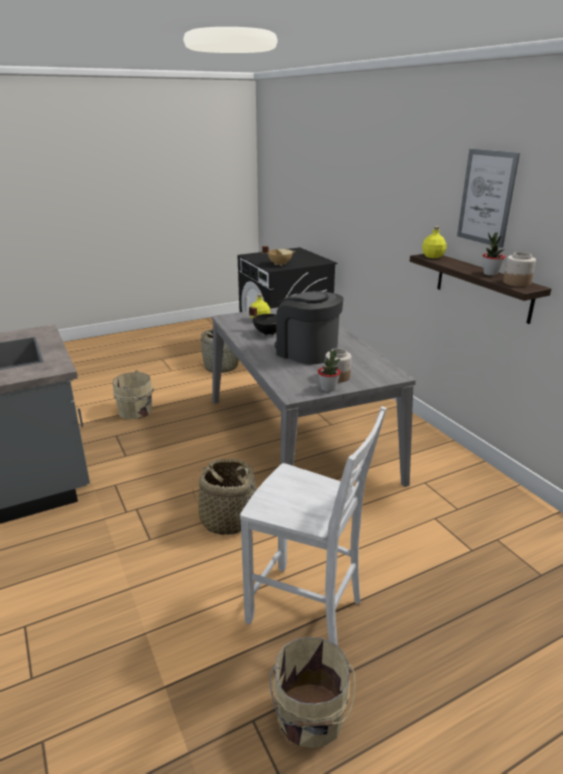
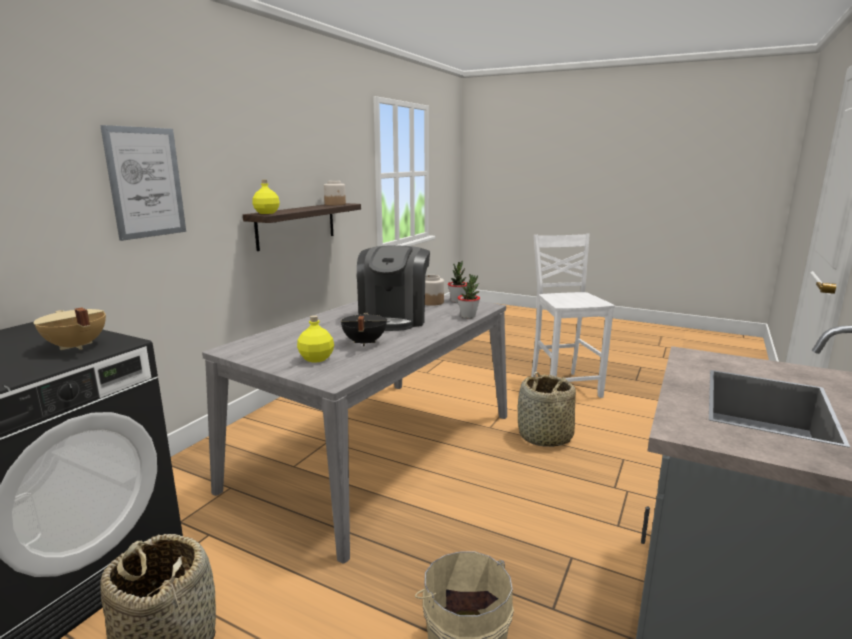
camera: 125 degrees left, 10 degrees down
beige bucket [270,637,356,748] -> none
picture [457,149,520,248] -> picture moved to [100,125,186,241]
potted plant [482,232,505,276] -> potted plant moved to [457,274,480,318]

